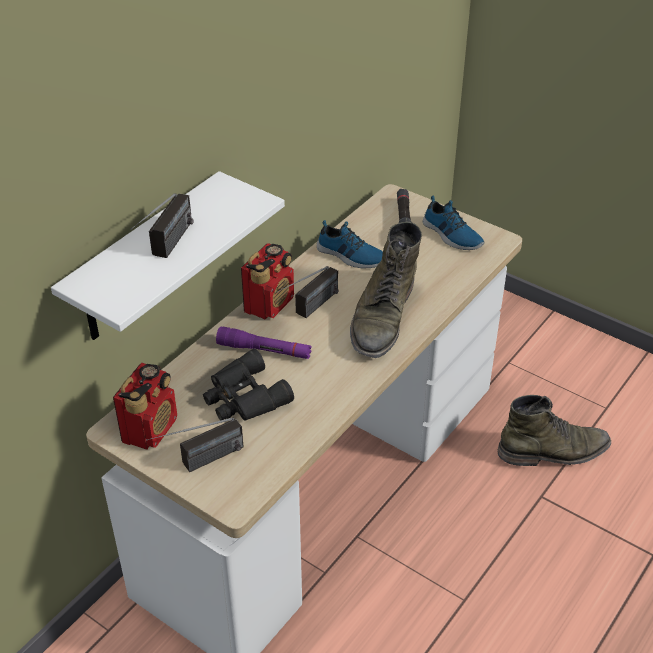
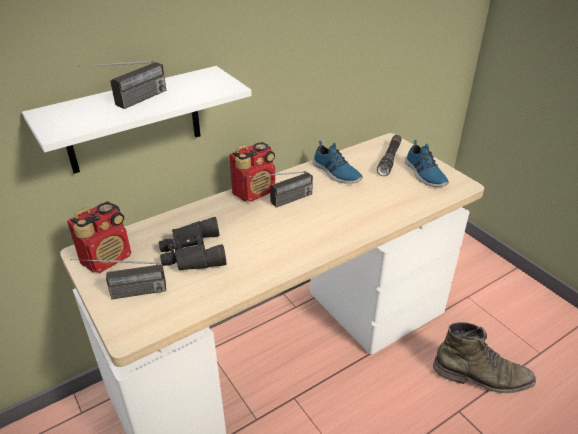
camera: 20 degrees right, 5 degrees down
purple flashlight [216,327,312,359] -> none
green boot [350,222,422,358] -> none

